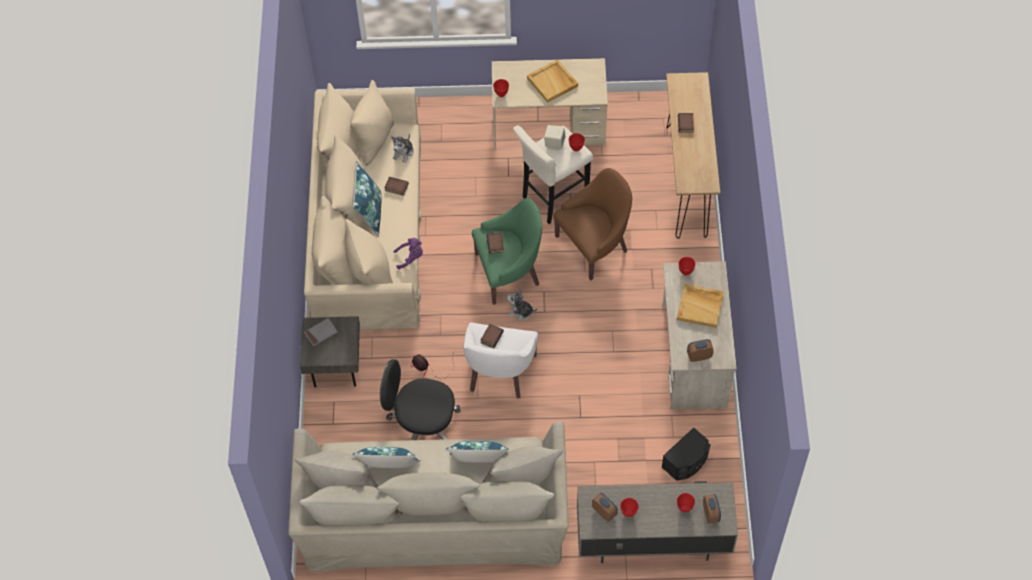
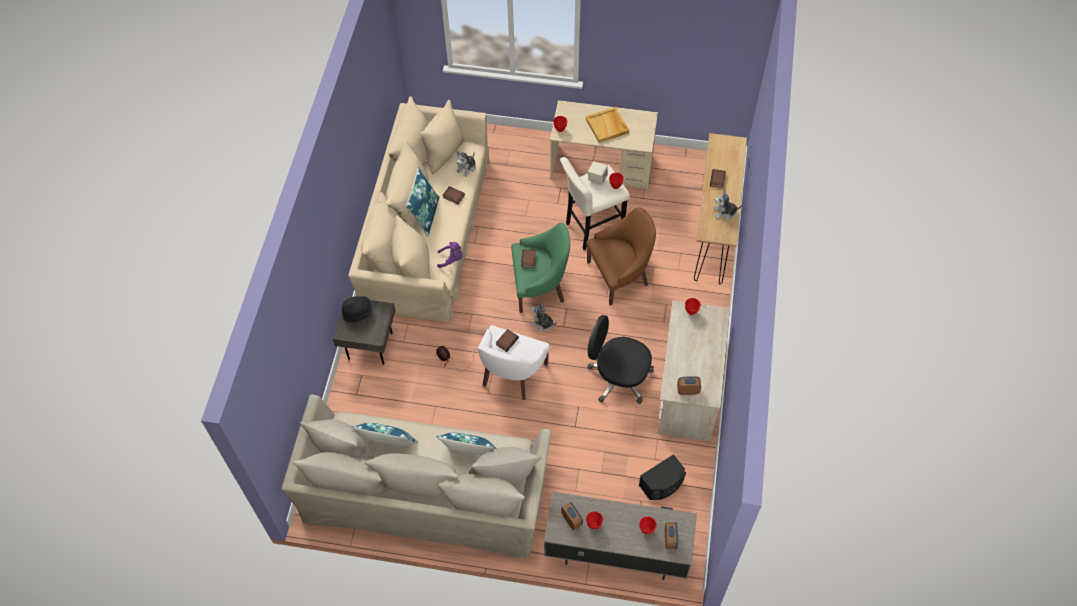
camera: 10 degrees right, 0 degrees up
grey book [305,318,338,346] -> black hat [342,296,372,322]
black office chair [380,359,461,440] -> black office chair moved to [587,315,654,404]
beige tray [677,284,724,328] -> none
none -> plush toy [714,190,742,220]

